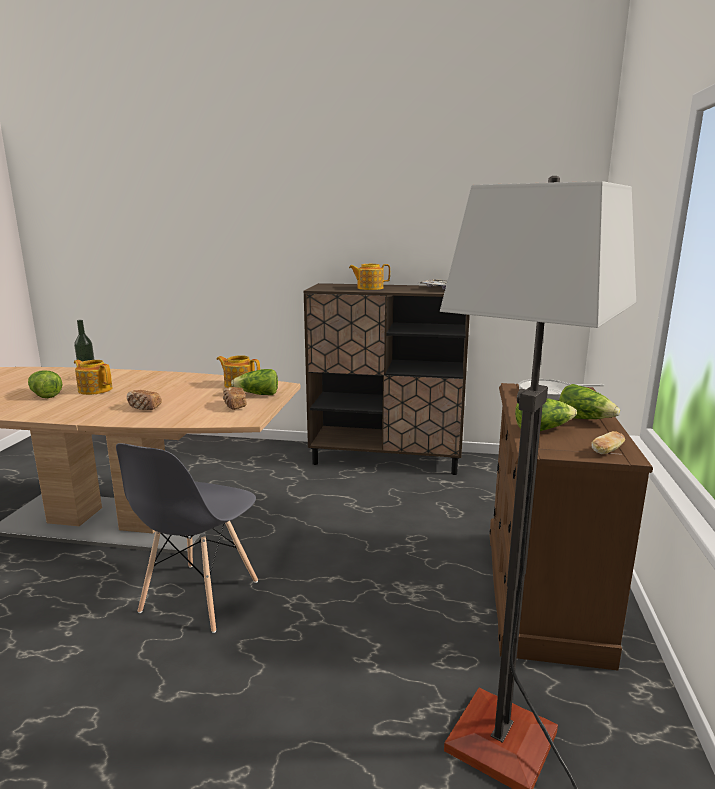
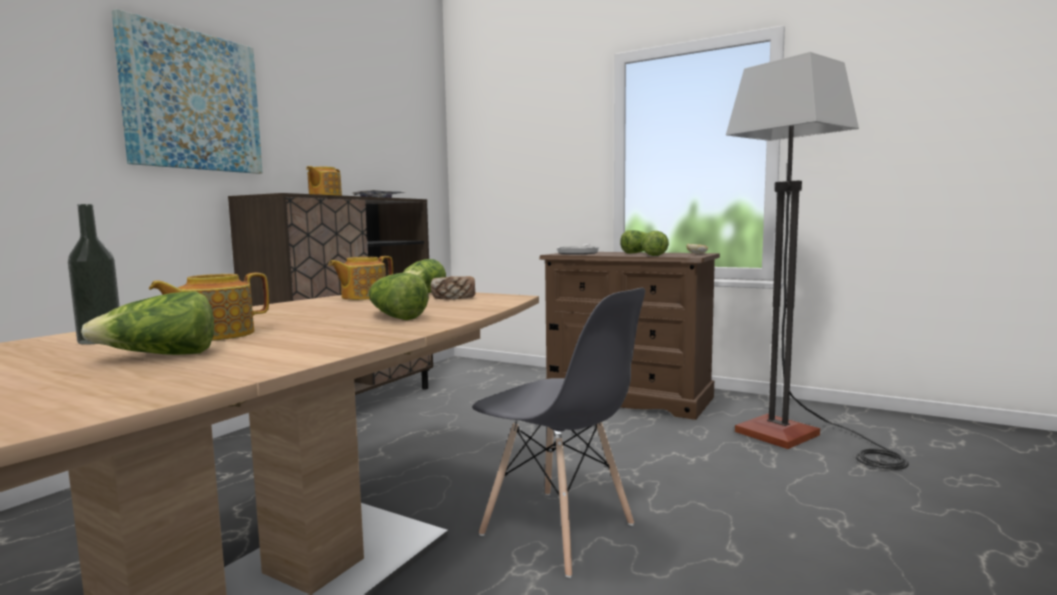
camera: 70 degrees left, 10 degrees down
bread [126,390,162,410] -> lettuce [369,273,429,320]
none -> picture [112,9,263,174]

